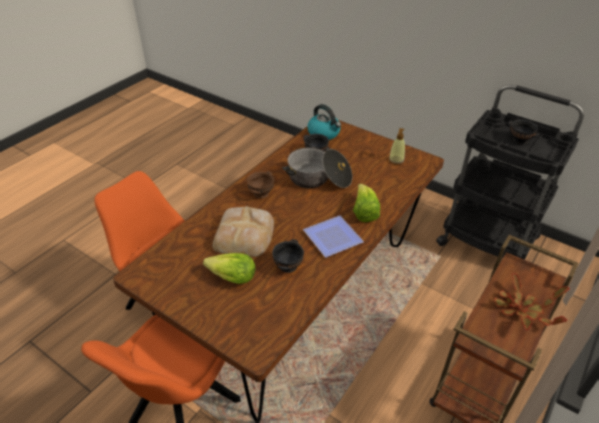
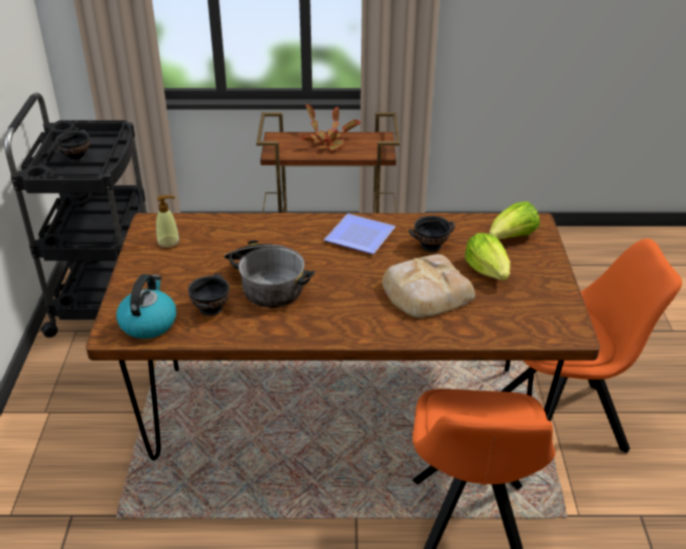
camera: 125 degrees left, 5 degrees down
brown bowl [247,171,274,198] -> none
lettuce [353,184,380,222] -> lettuce moved to [489,202,540,239]

